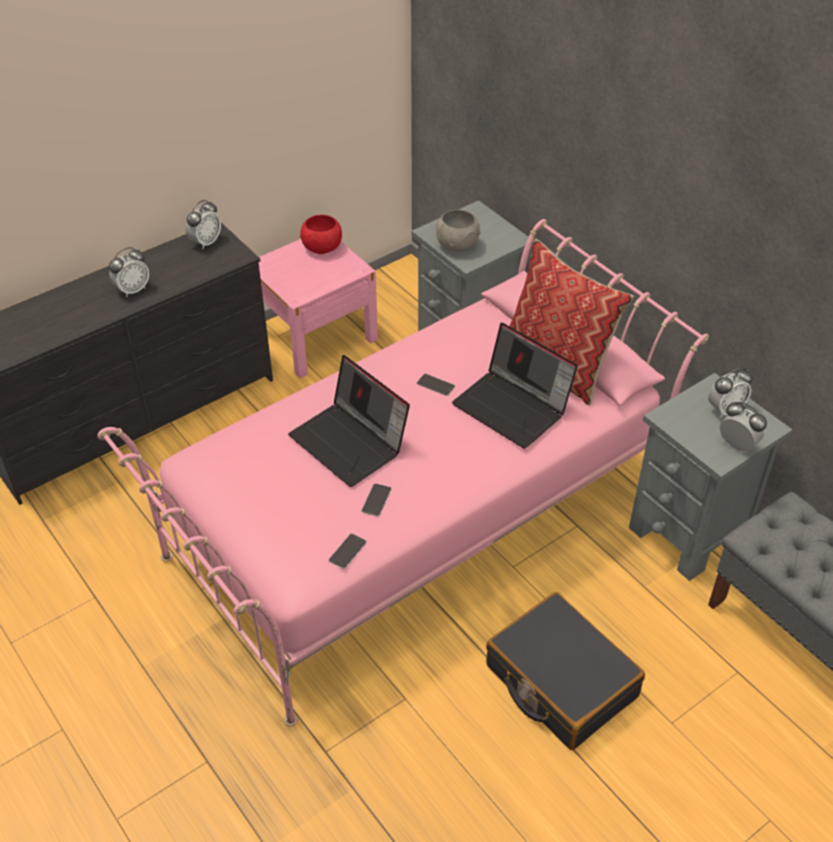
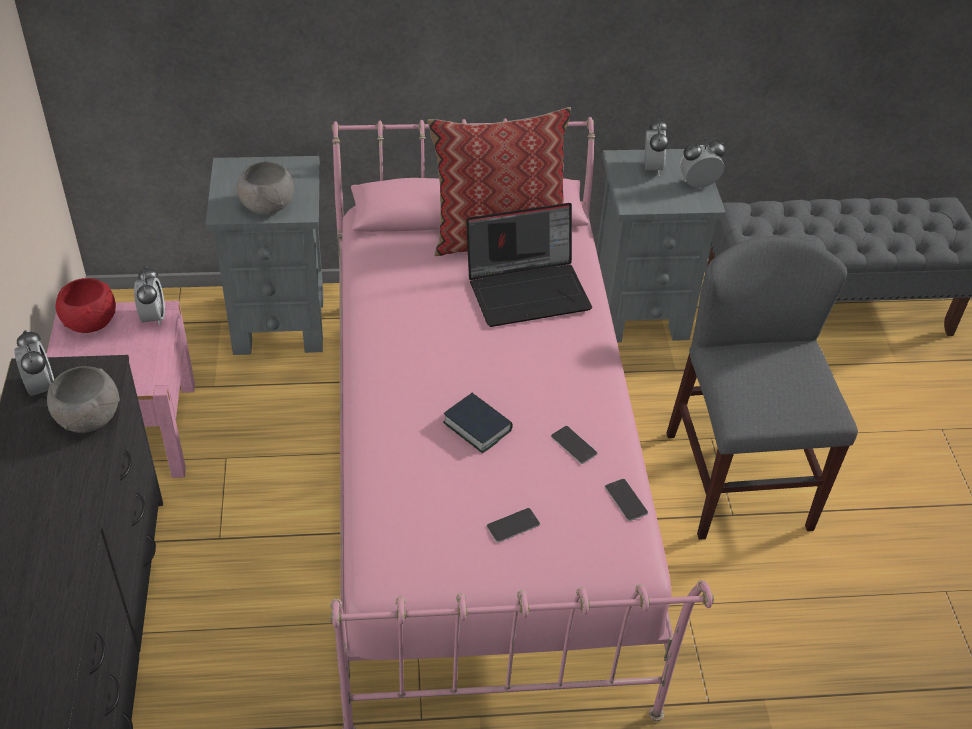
camera: 60 degrees left, 0 degrees up
alarm clock [109,247,149,297] -> alarm clock moved to [134,266,165,326]
laptop [288,355,410,487] -> book [443,393,513,453]
phone [416,374,455,396] -> phone moved to [486,508,540,543]
black suitcase [486,592,645,750] -> grey chair [666,237,858,540]
none -> grey bowl [47,366,120,433]

